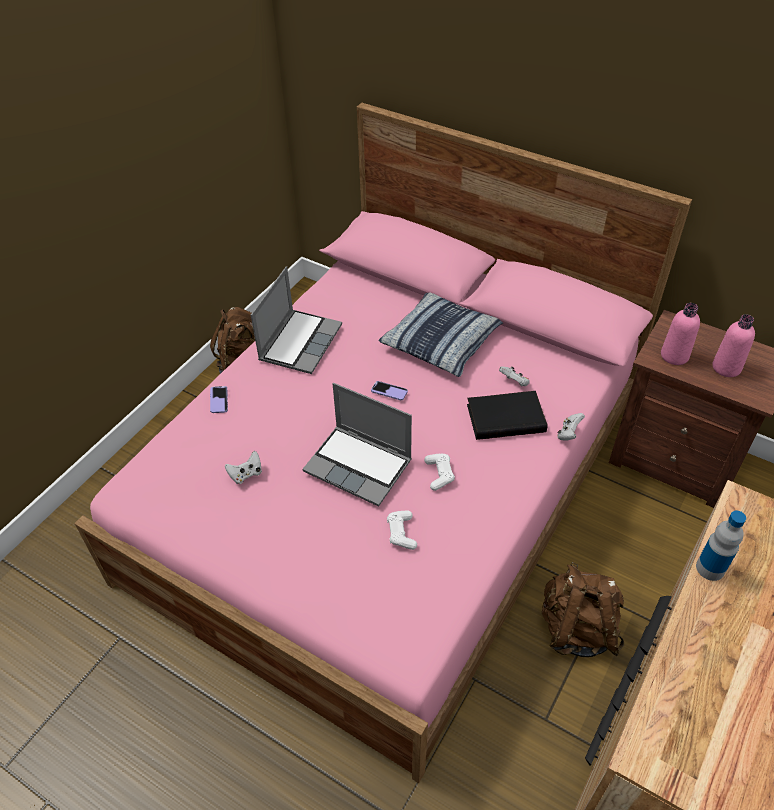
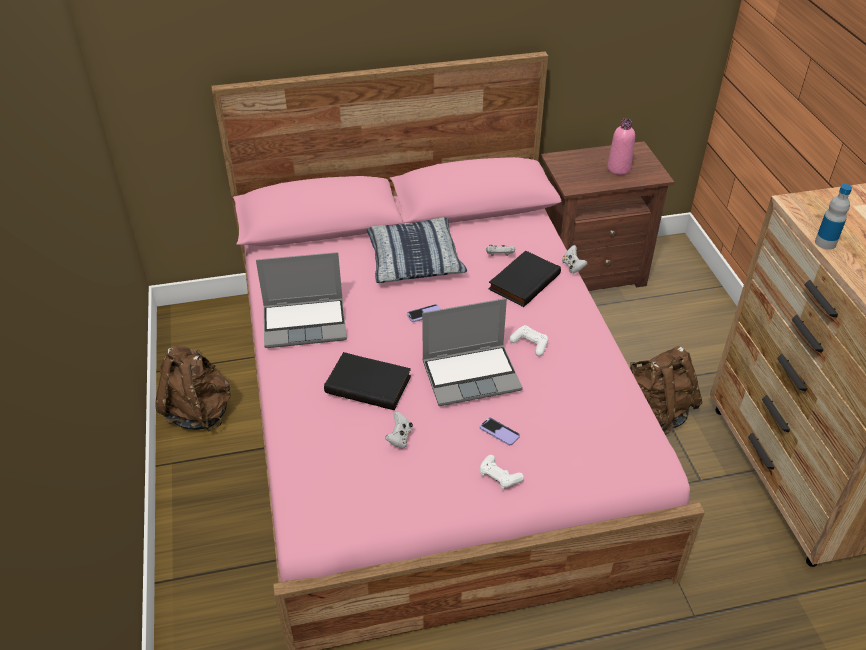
camera: 45 degrees left, 5 degrees down
phone [210,386,228,413] -> phone moved to [480,418,520,445]
laptop [251,266,342,374] -> laptop turned 105 degrees clockwise [256,252,347,348]
white game controller [387,511,417,550] -> white game controller moved to [480,455,524,490]
pink bottle [661,303,700,365] -> none
none -> black book [324,352,411,410]

